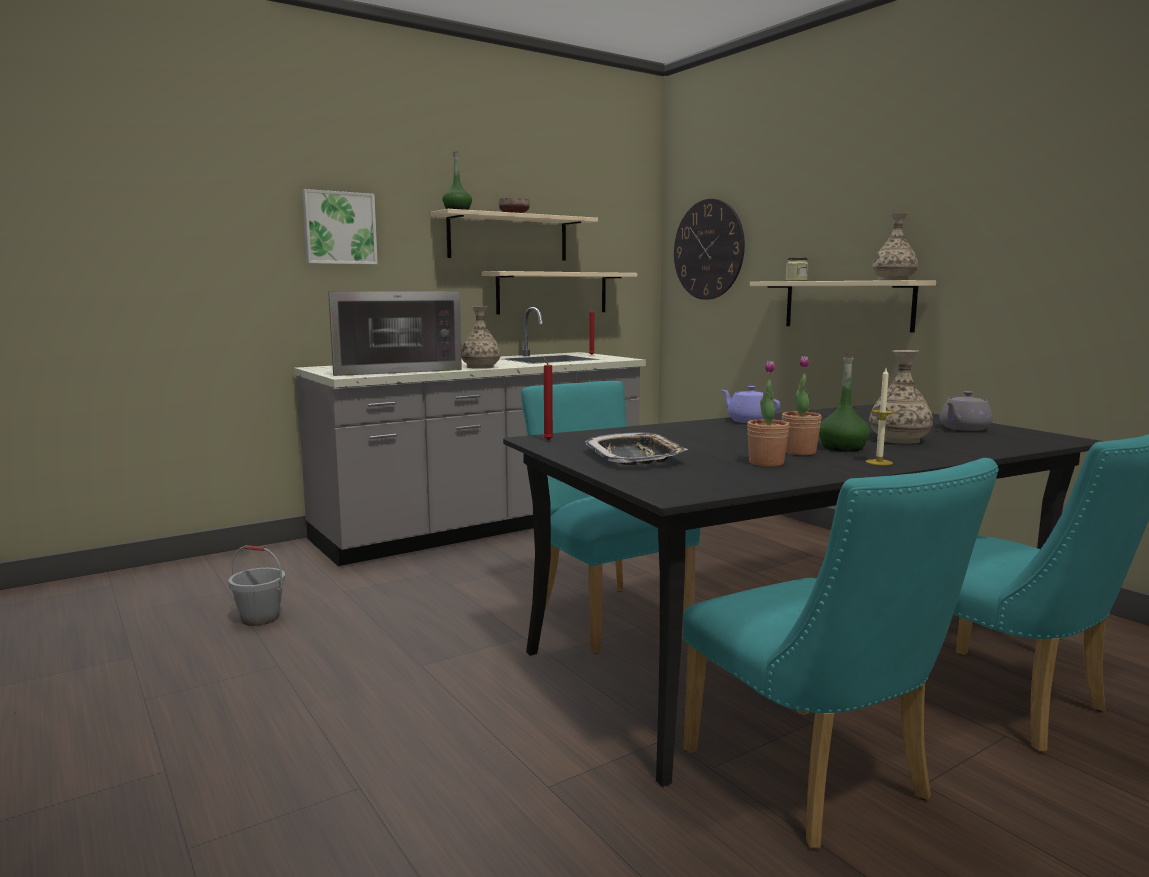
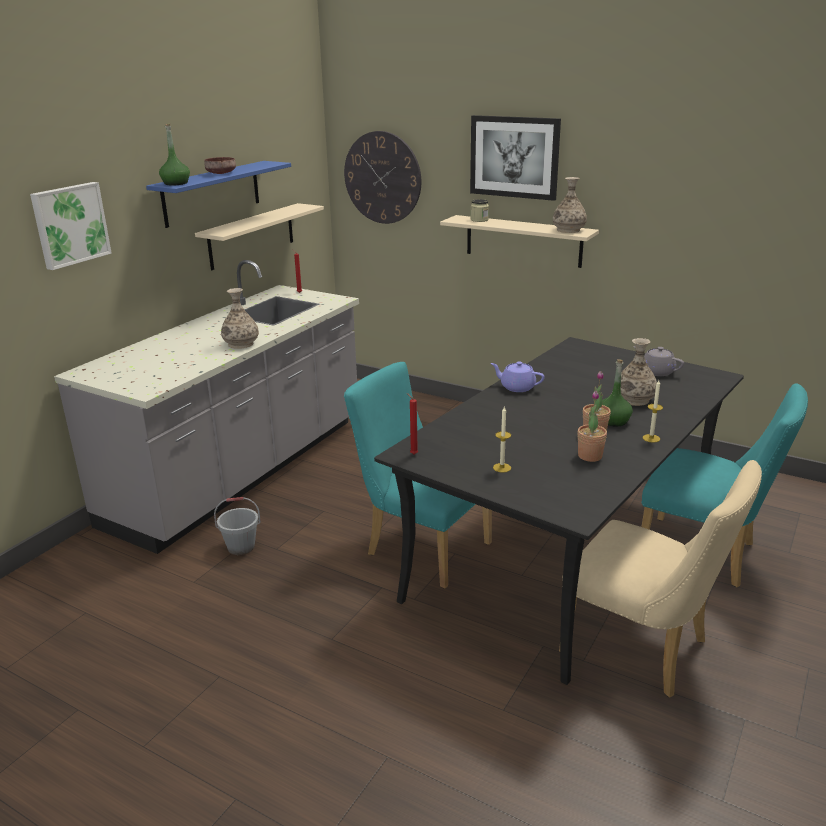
camera: 25 degrees left, 15 degrees up
grey bucket [229,545,285,626] -> grey bucket moved to [214,497,261,555]
microwave [328,291,462,376] -> none
beige shelf [431,209,598,261] -> blue shelf [146,161,291,228]
tray [585,432,688,465] -> candle [493,407,511,473]
turquoise chair [683,458,999,849] -> beige chair [559,460,762,697]
grey teapot [939,391,993,431] -> grey teapot turned 105 degrees clockwise [633,346,684,376]
none -> picture [470,115,561,201]

